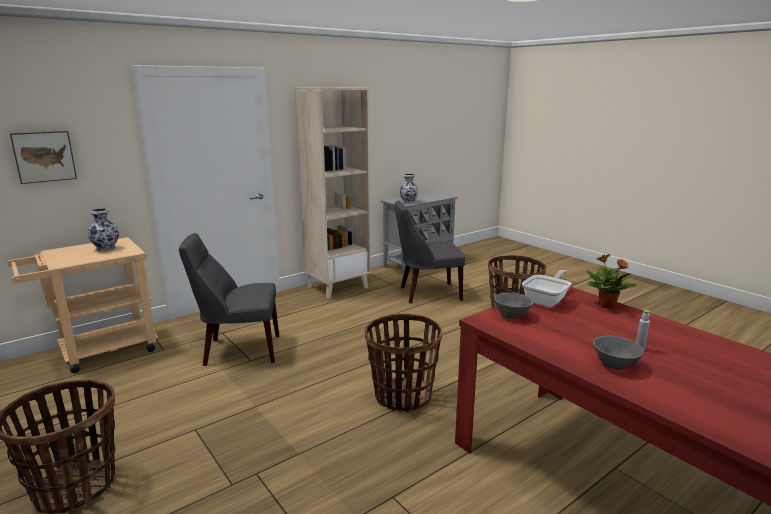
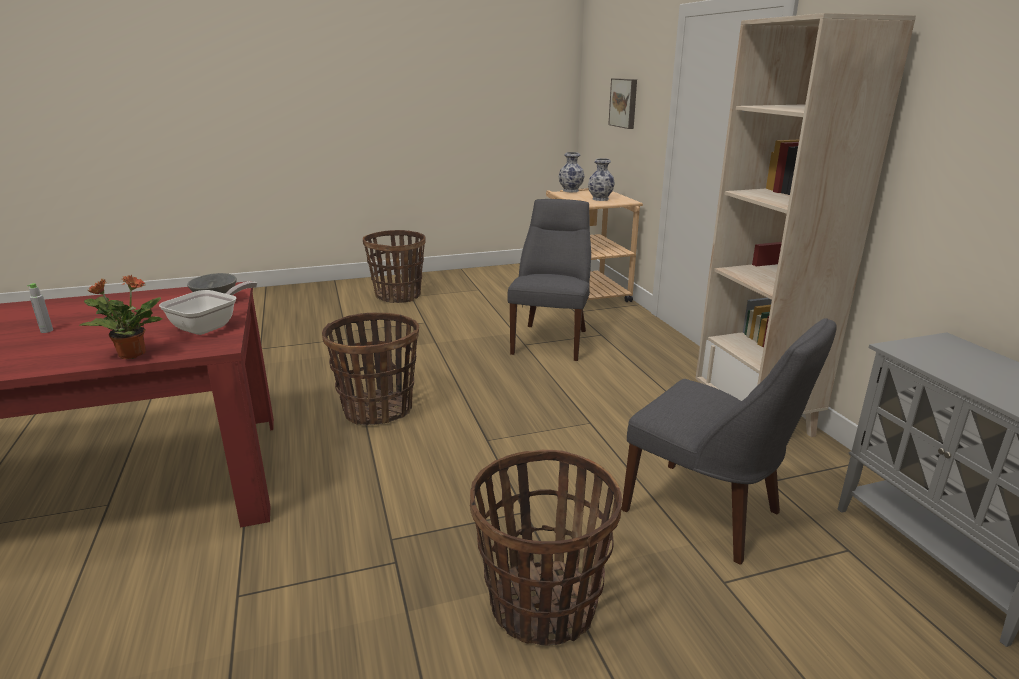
camera: 110 degrees right, 5 degrees up
grey chair [395,201,465,304] -> grey chair turned 120 degrees clockwise [621,318,837,565]
vase [400,174,418,203] -> vase moved to [558,152,584,193]
frying pan [522,270,571,307] -> frying pan turned 120 degrees counterclockwise [159,281,257,335]
grey bowl [593,336,644,370] -> none

